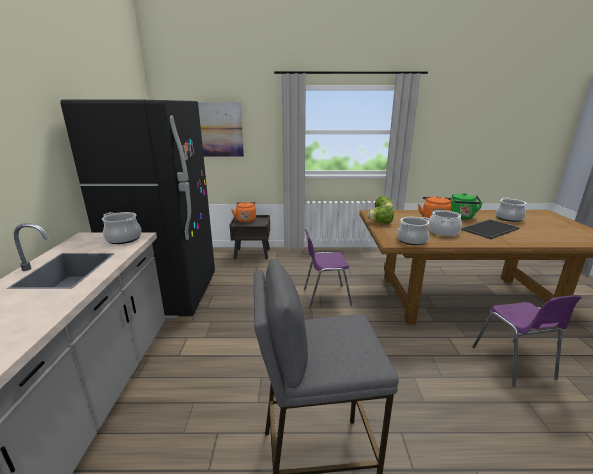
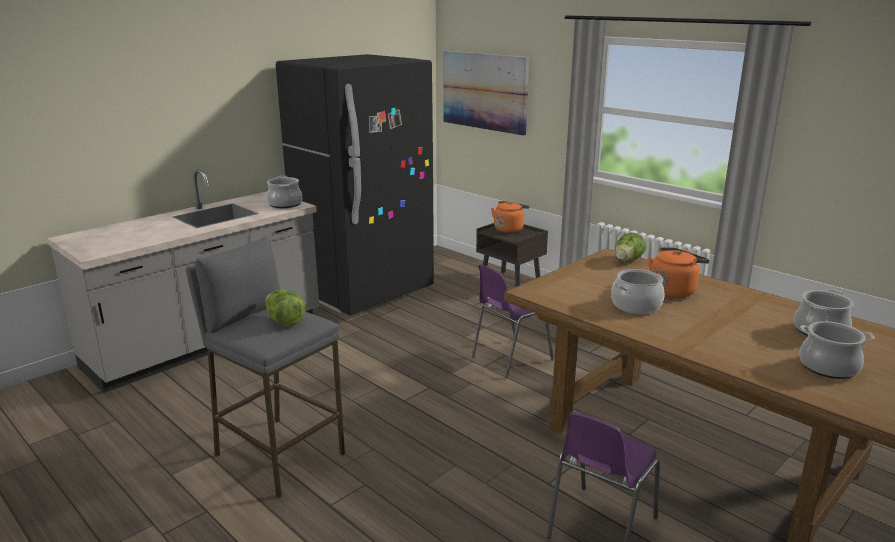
camera: 45 degrees right, 0 degrees up
purple chair [304,229,352,308] -> purple chair turned 75 degrees counterclockwise [472,264,554,378]
lettuce [367,206,394,224] -> lettuce moved to [265,290,305,327]
cooking pot [397,217,430,245] -> cooking pot moved to [799,321,874,379]
green kettle [450,193,483,219] -> none
tray [461,219,519,239] -> none

